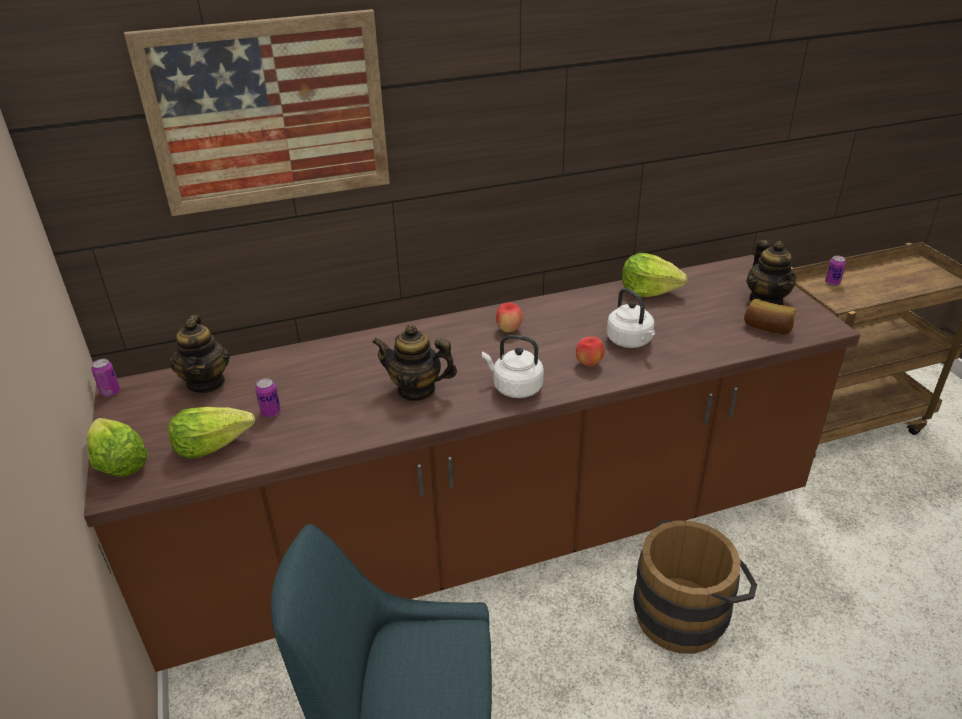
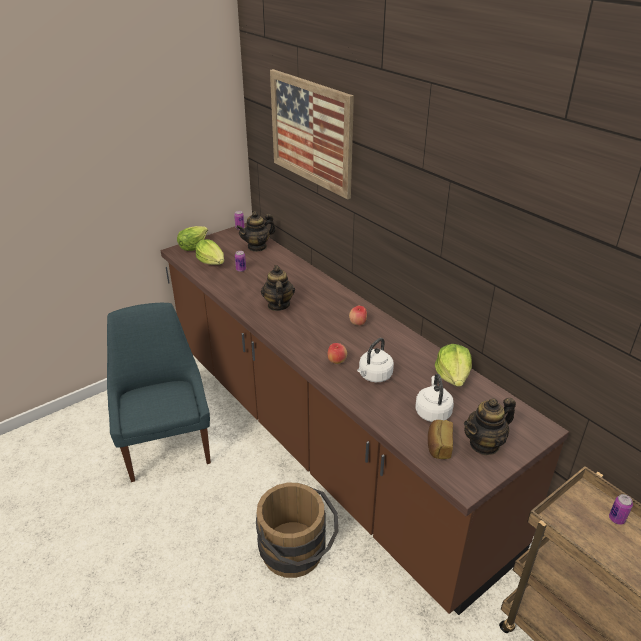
camera: 70 degrees right, 0 degrees up
white kettle [482,335,544,398] -> white kettle moved to [415,374,454,422]

